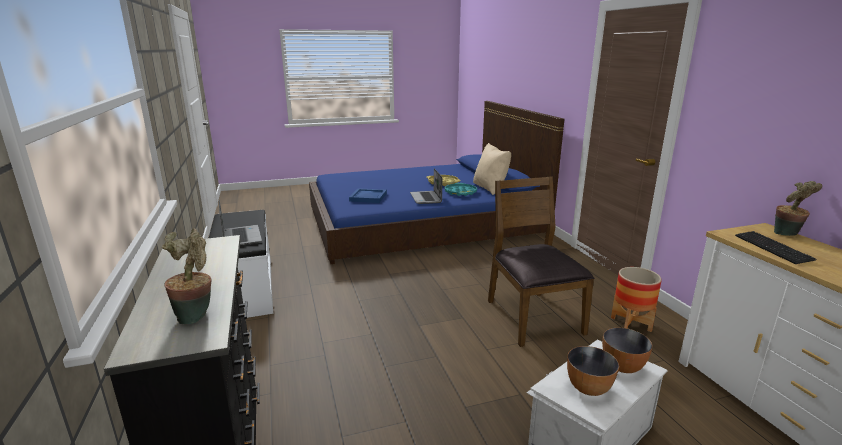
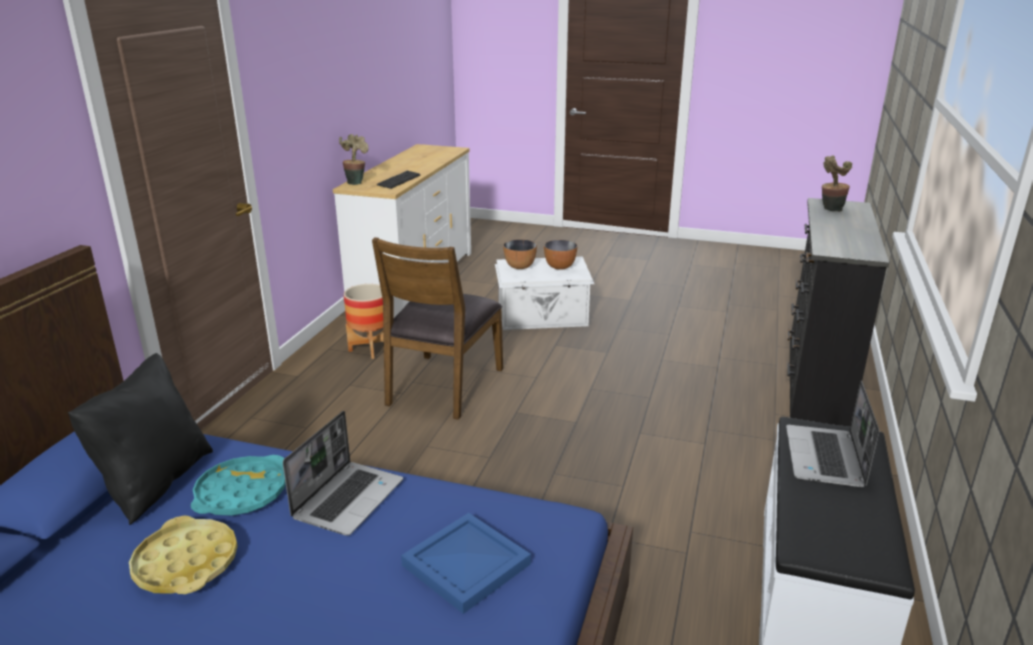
camera: 145 degrees left, 5 degrees up
beige pillow [473,143,511,195] -> black pillow [68,353,213,525]

